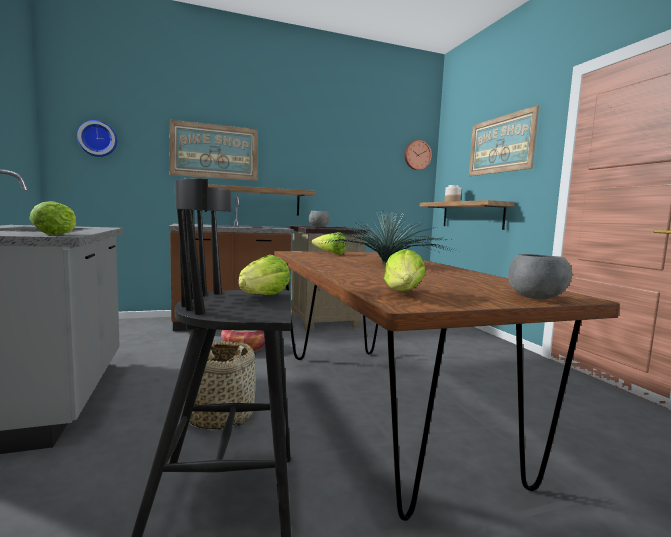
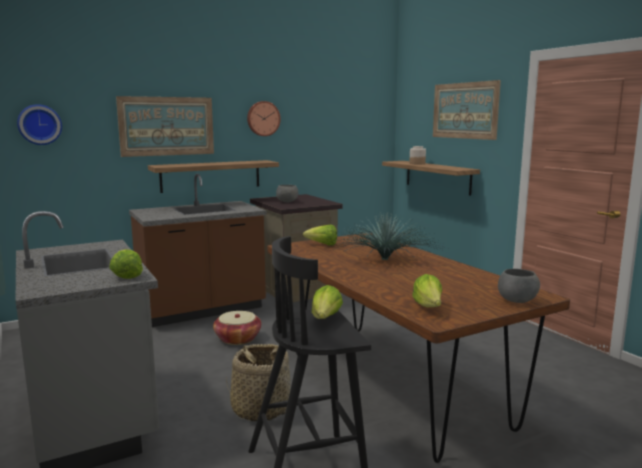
camera: 10 degrees left, 5 degrees up
wall clock [405,140,432,170] -> wall clock moved to [247,101,281,136]

